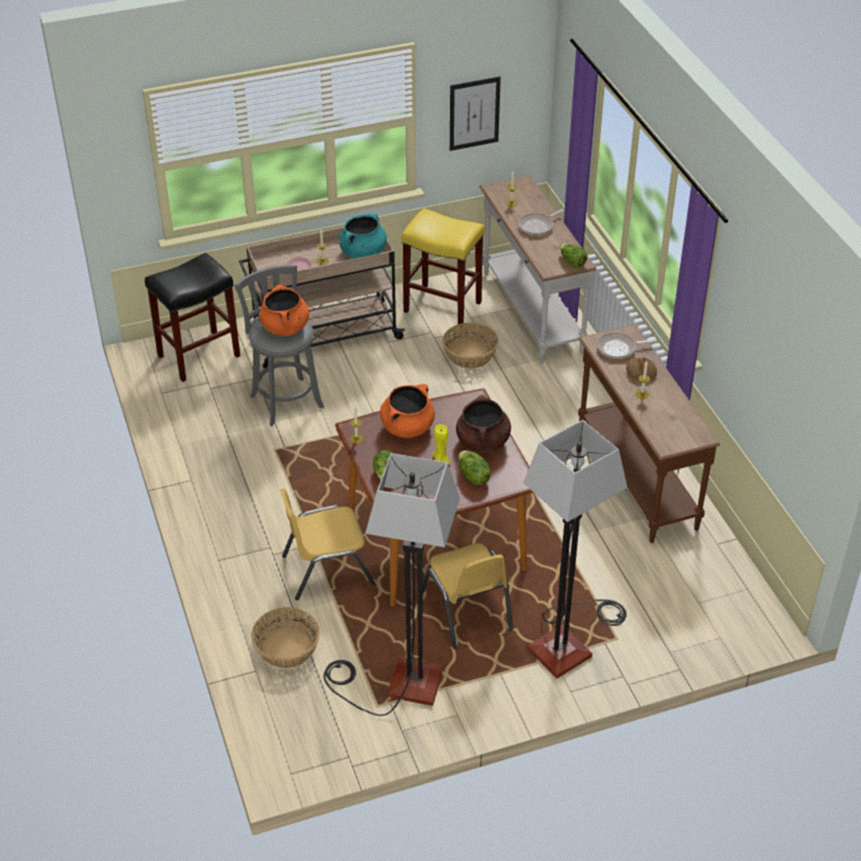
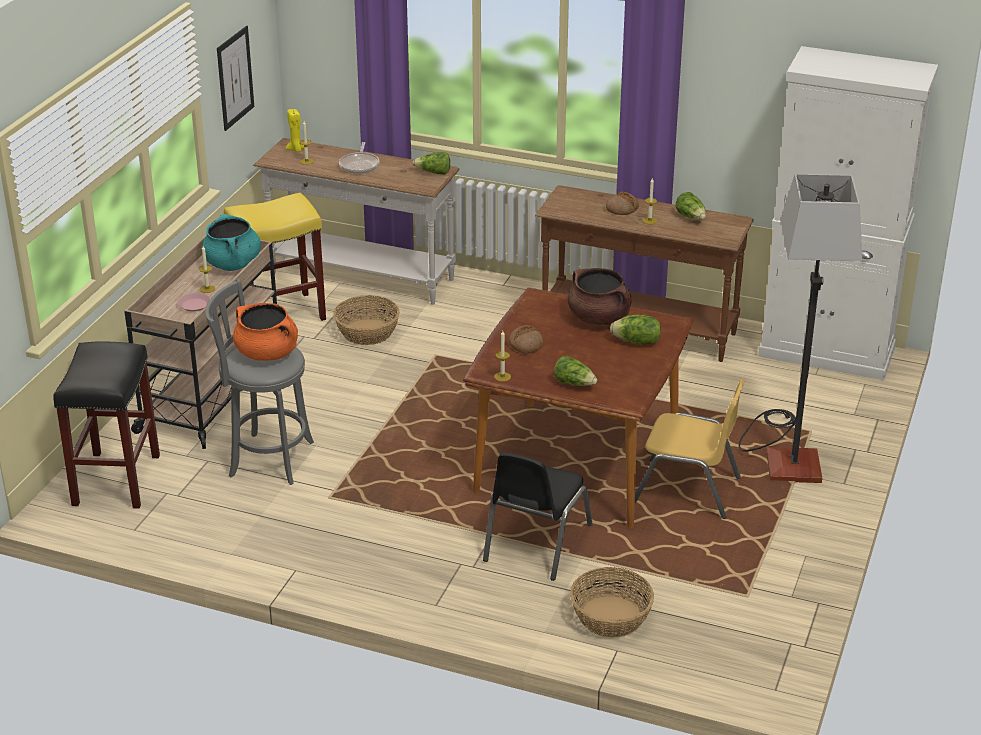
camera: 50 degrees left, 10 degrees down
yellow chair [280,488,376,600] -> black chair [483,452,593,581]
floor lamp [324,453,460,716] -> none
orange cooking pot [380,384,435,438] -> bread [509,325,543,354]
yellow candle [432,424,450,464] -> yellow candle moved to [285,109,304,152]
frying pan [597,332,657,359] -> none
none -> lettuce [676,192,706,220]
none -> white cabinet [758,46,938,380]

